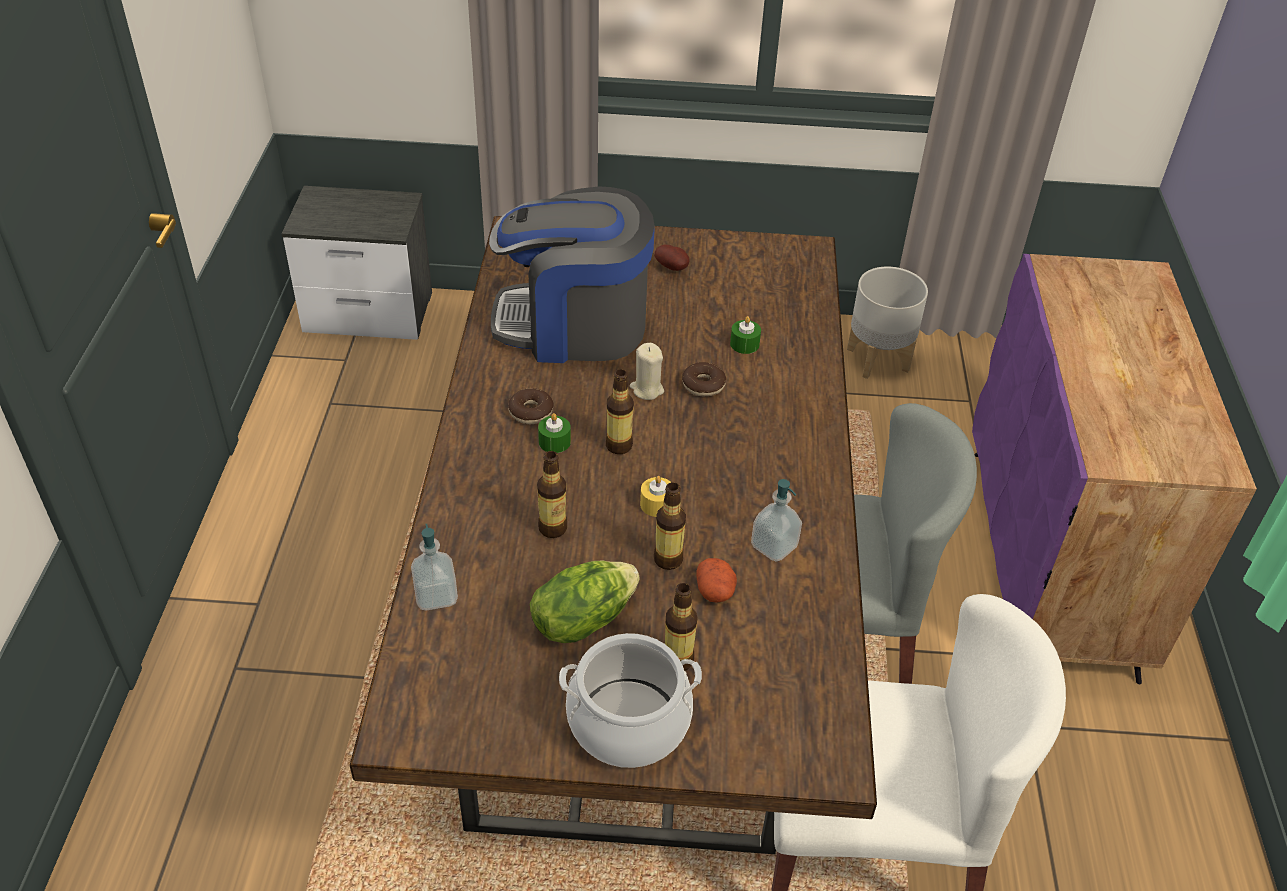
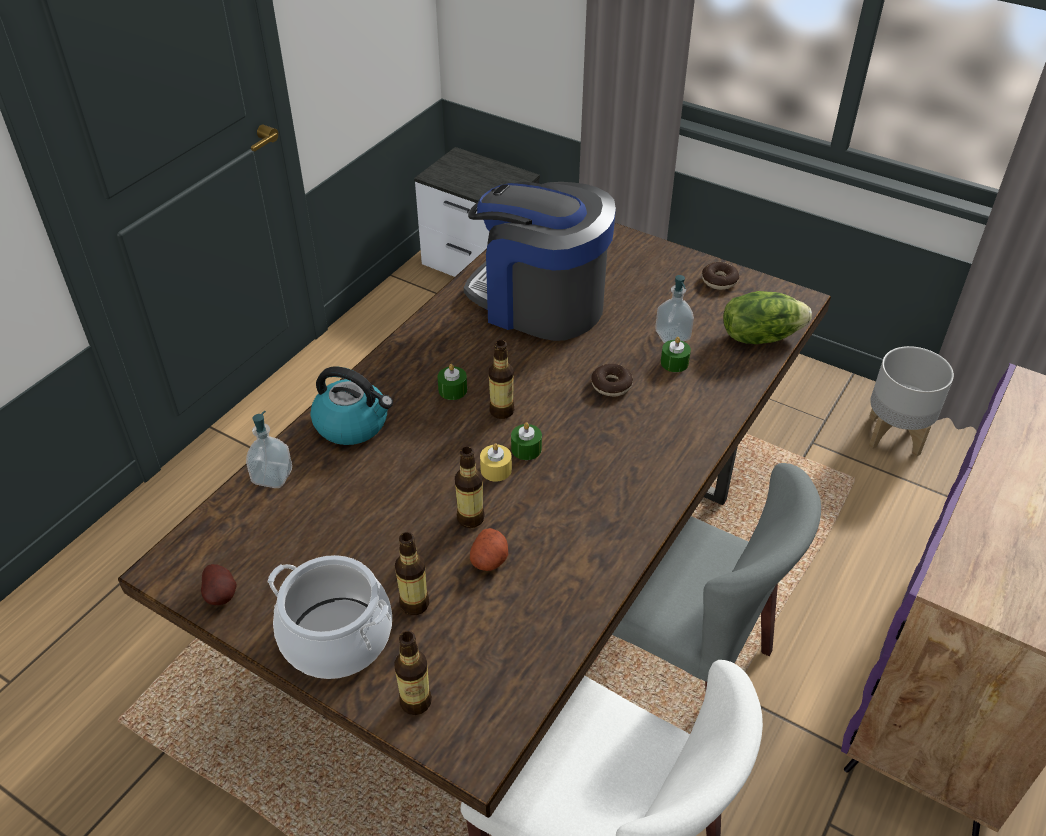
camera: 30 degrees right, 0 degrees up
donut [508,388,553,424] -> donut moved to [702,262,739,290]
lettuce [530,561,640,643] -> lettuce moved to [723,291,812,344]
bottle [537,451,567,538] -> bottle moved to [394,631,432,715]
beige candle [630,343,664,400] -> none
potato [654,245,689,271] -> potato moved to [201,564,237,605]
soap dispenser [751,479,802,562] -> soap dispenser moved to [655,275,694,343]
none -> kettle [310,366,393,445]
none -> green candle [511,422,542,460]

